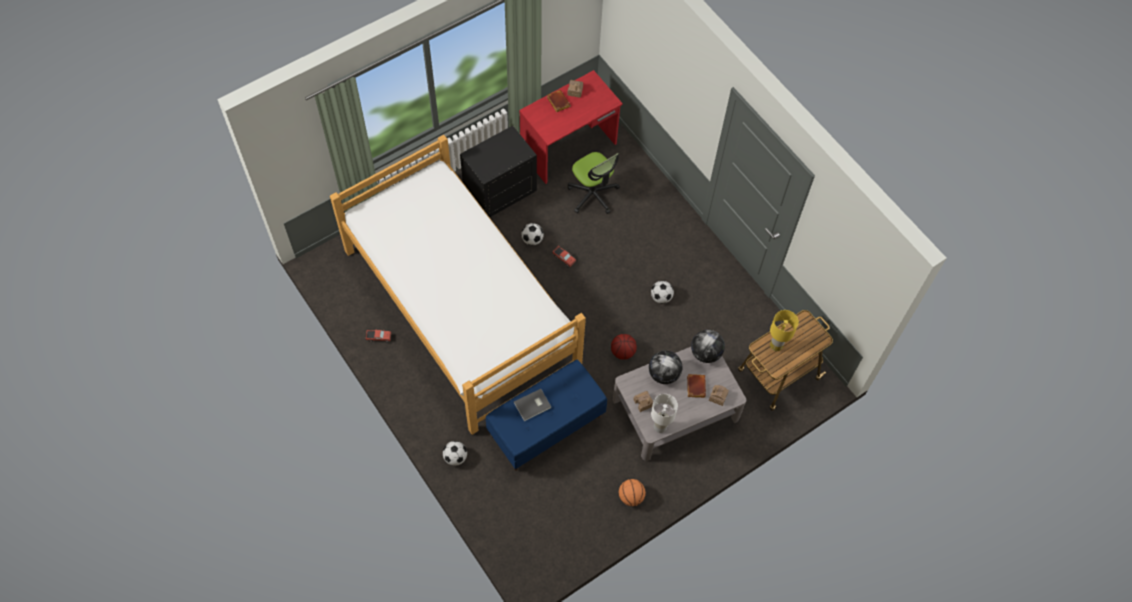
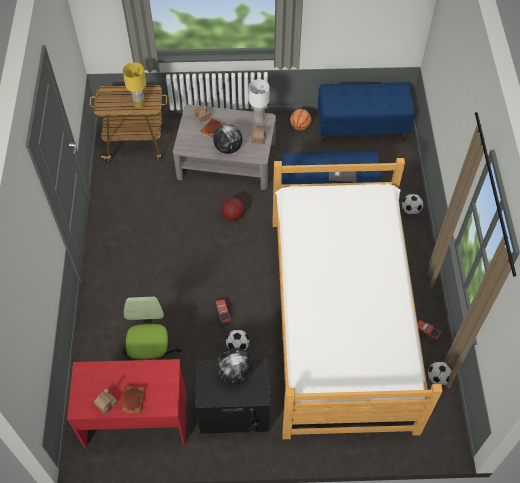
camera: 145 degrees left, 5 degrees down
football [651,281,674,304] -> football moved to [428,361,452,386]
globe [691,330,725,363] -> globe moved to [217,348,253,385]
none -> blue bench [318,82,415,143]

